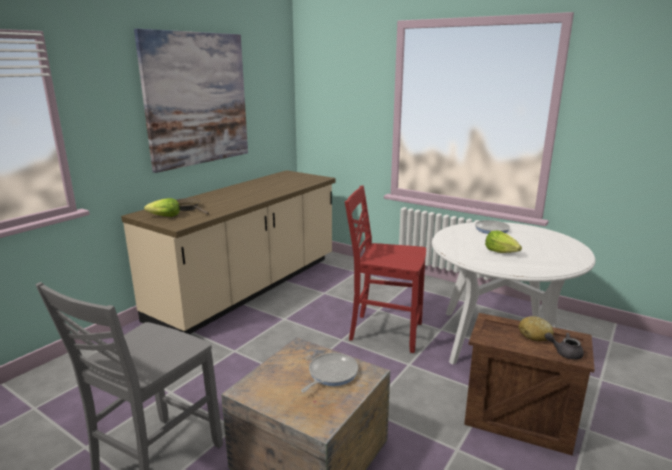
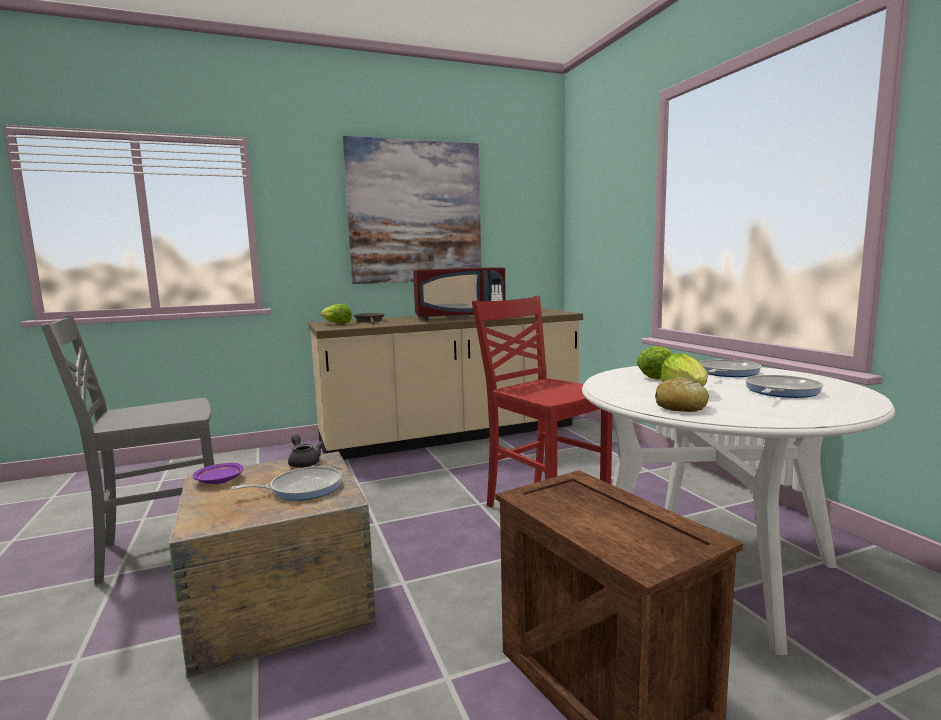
camera: 35 degrees right, 10 degrees down
bread [518,316,554,341] -> bread moved to [655,377,709,412]
grey teapot [545,332,584,360] -> grey teapot moved to [288,434,323,468]
none -> purple plate [193,463,243,484]
none -> red microwave [413,267,506,321]
none -> lettuce [636,346,673,379]
none -> frying pan [745,375,823,398]

